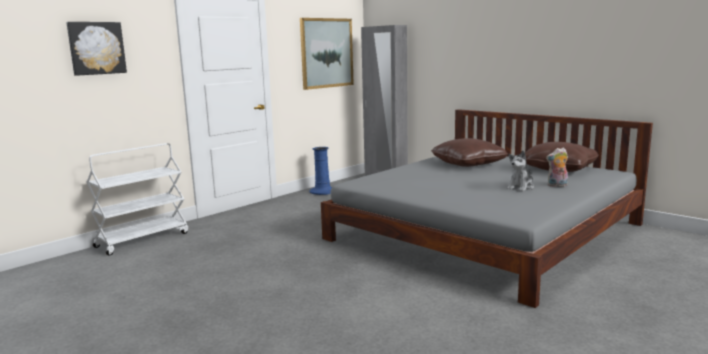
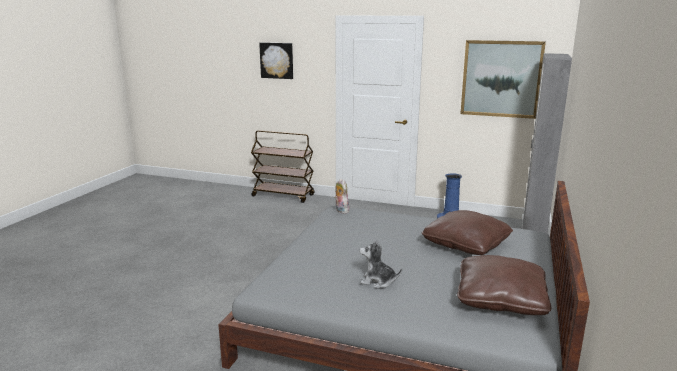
camera: 65 degrees right, 5 degrees up
white cart [87,143,188,256] -> brown cart [251,130,315,203]
plush toy [546,148,568,187] -> plush toy moved to [334,179,351,214]

